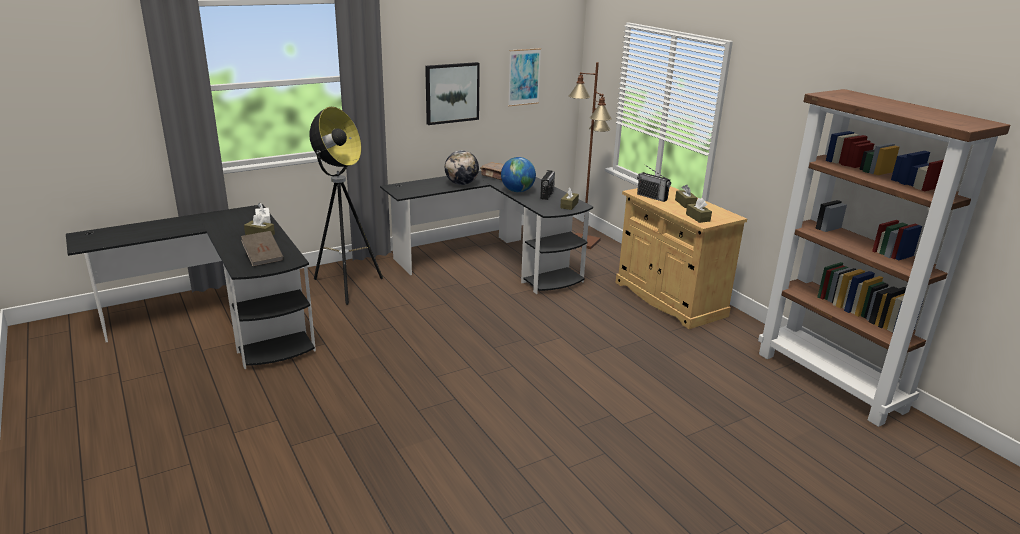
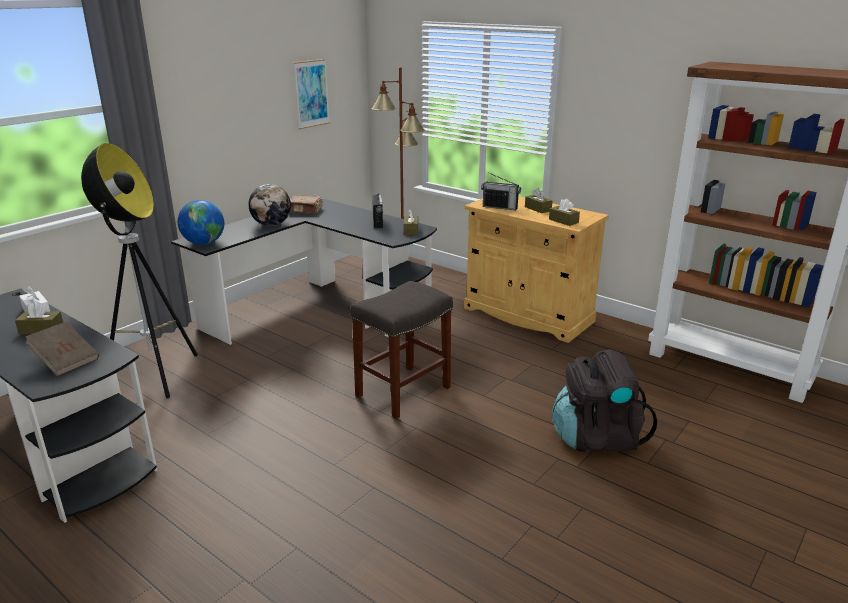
camera: 20 degrees left, 0 degrees up
picture [425,62,480,125] -> none
globe [501,157,536,192] -> globe moved to [178,200,224,245]
none -> grey stool [350,281,453,419]
none -> black backpack [552,349,657,452]

